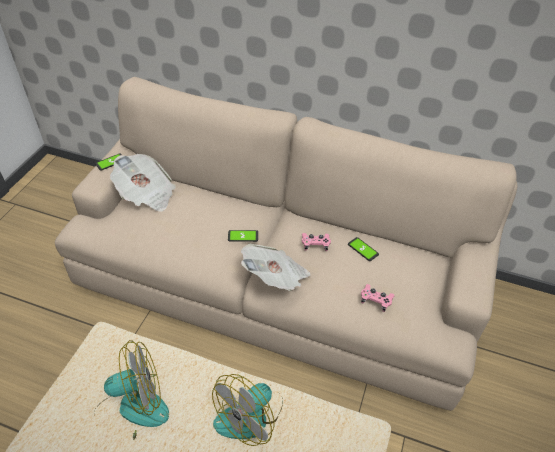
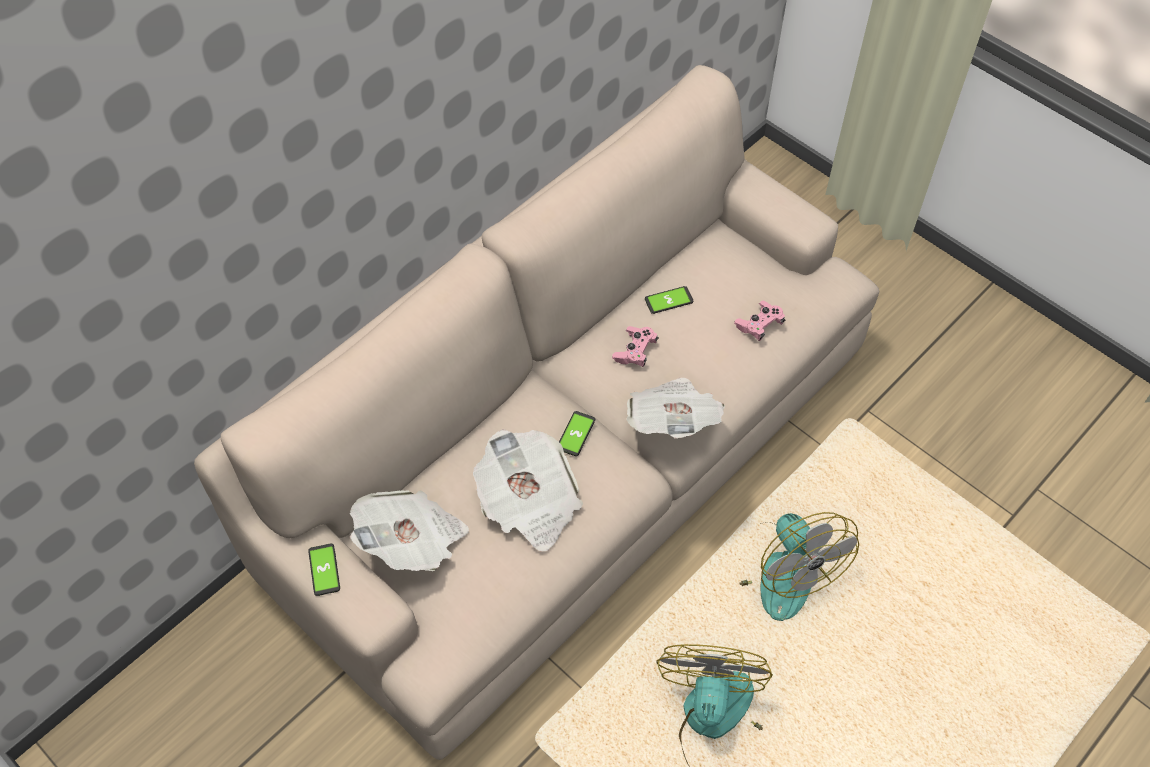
camera: 65 degrees left, 10 degrees up
none -> newspaper [473,429,583,552]

